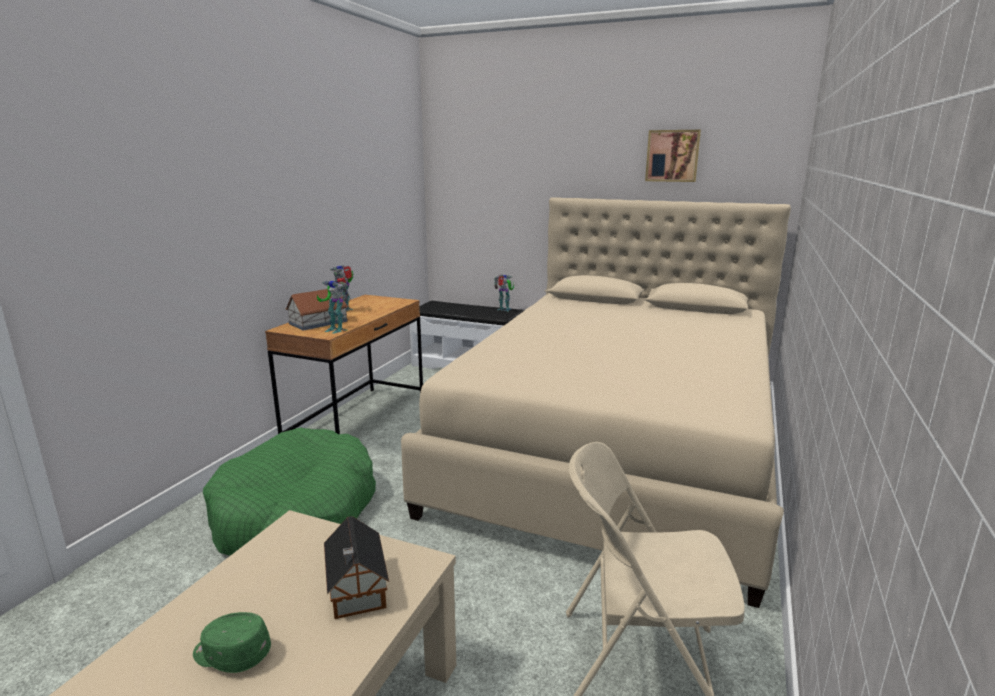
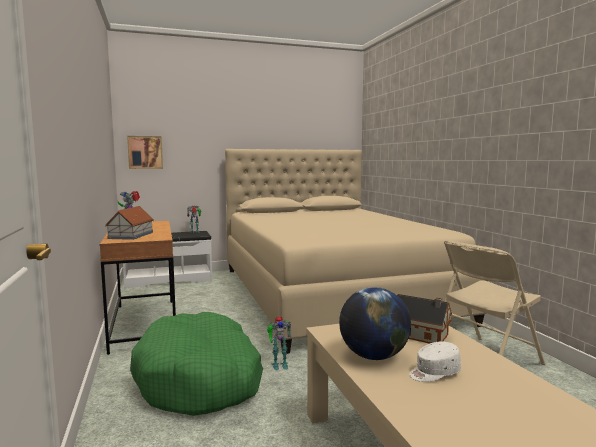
camera: 40 degrees left, 10 degrees down
green cap [193,612,271,673] -> white cap [409,341,461,382]
toy robot [317,278,349,334] -> toy robot moved to [267,316,291,370]
picture [645,130,701,182] -> picture moved to [127,136,163,169]
none -> globe [339,287,411,360]

